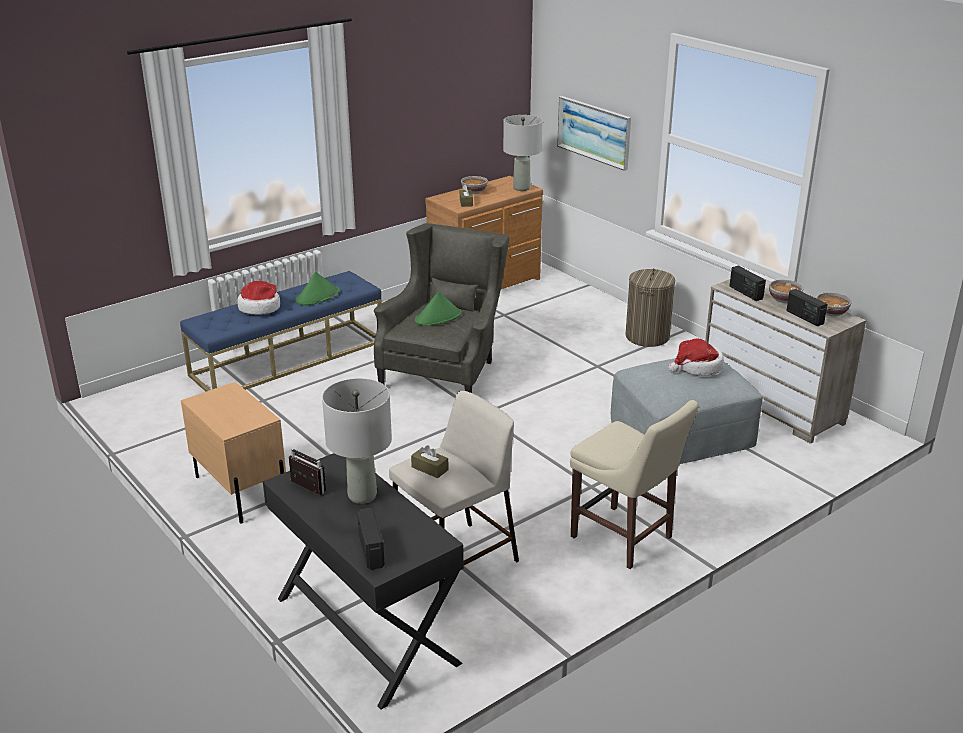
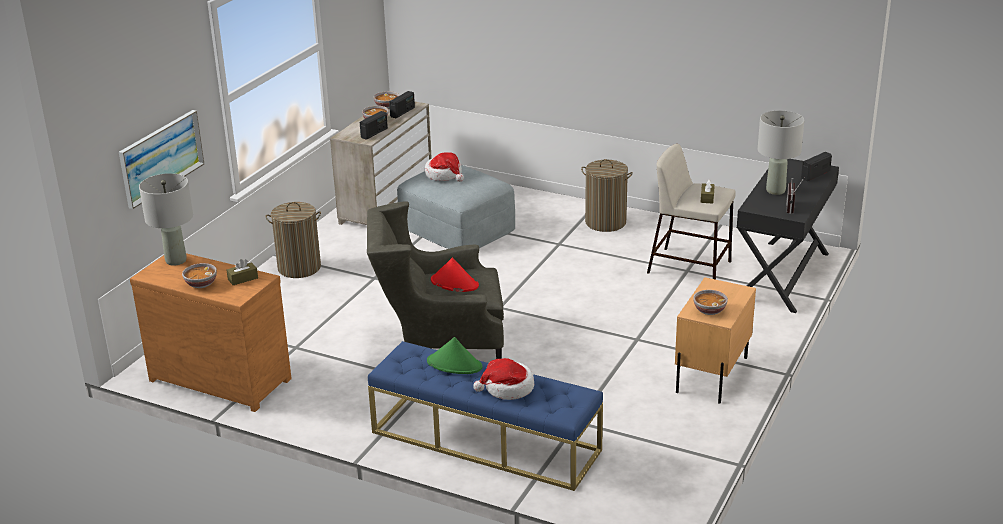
camera: 115 degrees left, 0 degrees up
green hat [415,291,462,326] -> red hat [431,258,479,292]
beige chair [570,400,699,569] -> laundry basket [581,159,633,232]
none -> bowl [693,290,728,315]

